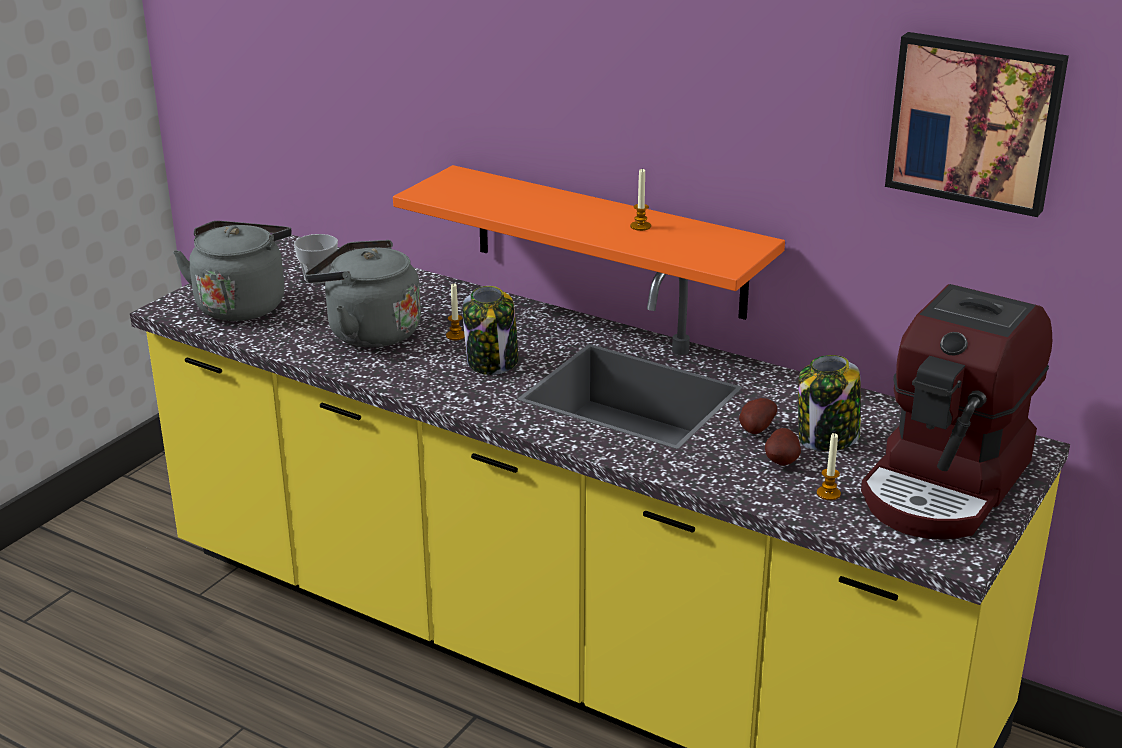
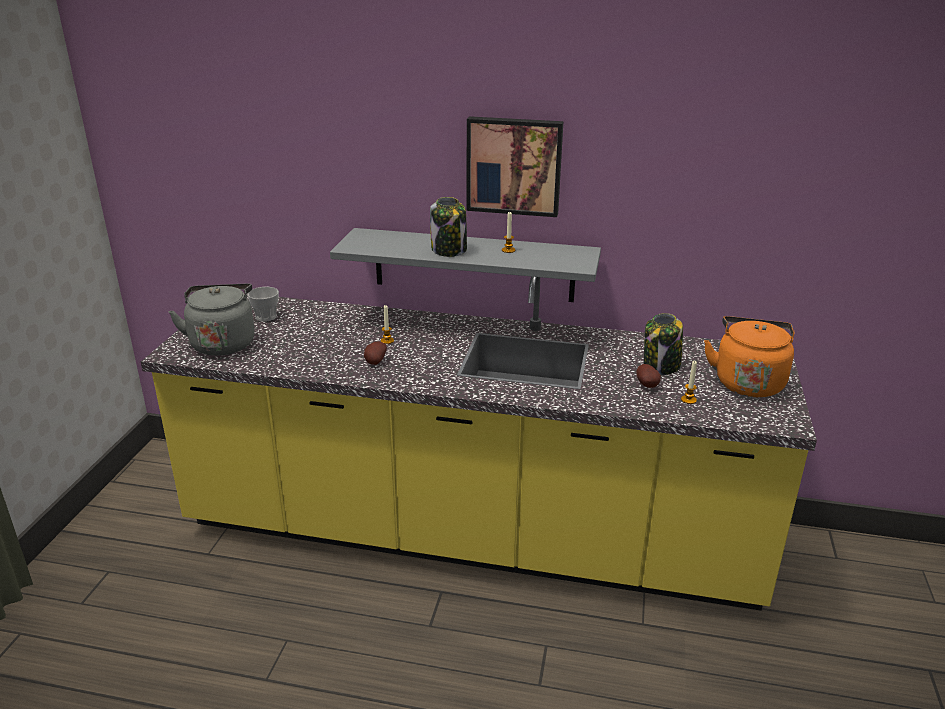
camera: 20 degrees left, 0 degrees up
grey kettle [305,240,421,348] -> none
orange shelf [393,165,785,320] -> grey shelf [330,228,601,302]
jar [462,286,519,375] -> jar moved to [430,197,467,257]
potato [739,398,777,434] -> potato moved to [364,342,387,365]
coffee machine [861,284,1052,539] -> orange kettle [704,316,794,397]
picture [885,32,1069,217] -> picture moved to [467,116,564,217]

